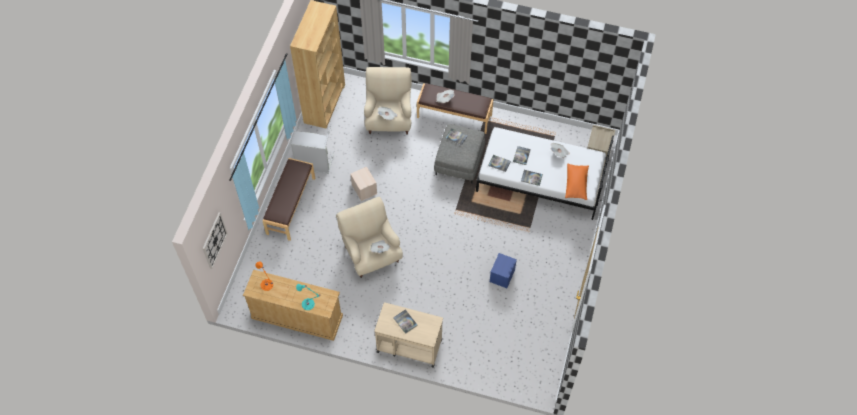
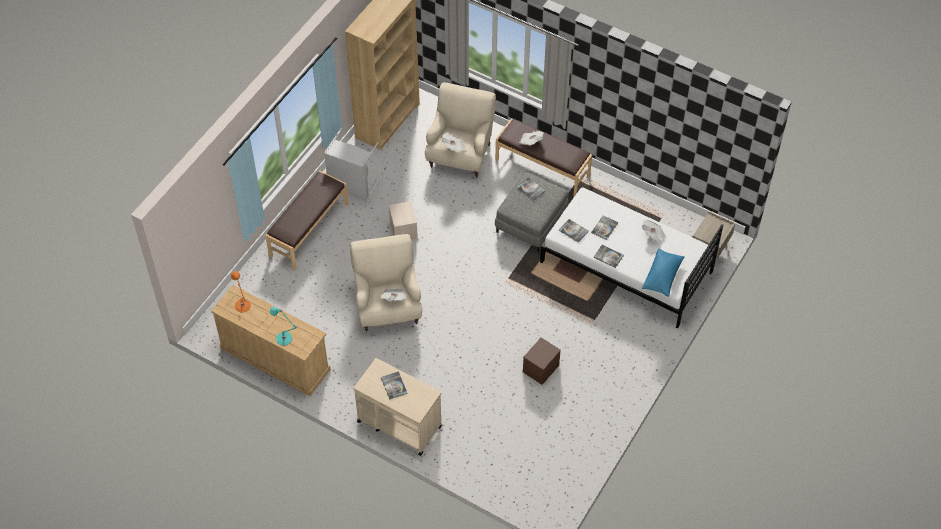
camera: 15 degrees right, 5 degrees down
wall clock [203,212,228,269] -> none
blue storage box [490,253,517,288] -> brown storage box [523,338,561,385]
orange pillow [565,164,589,200] -> blue pillow [642,248,684,297]

